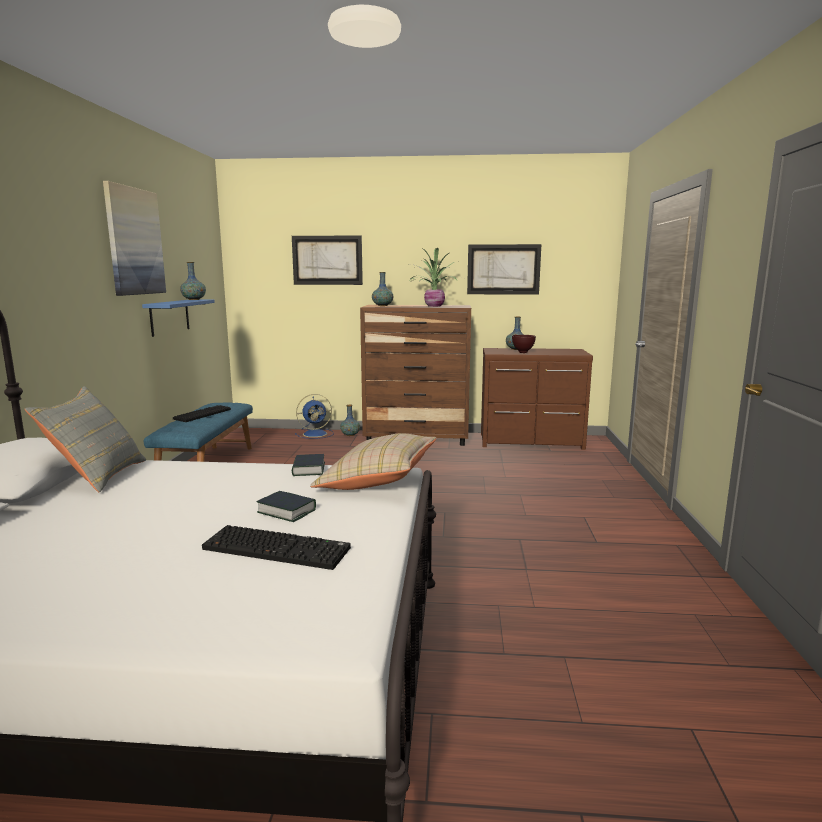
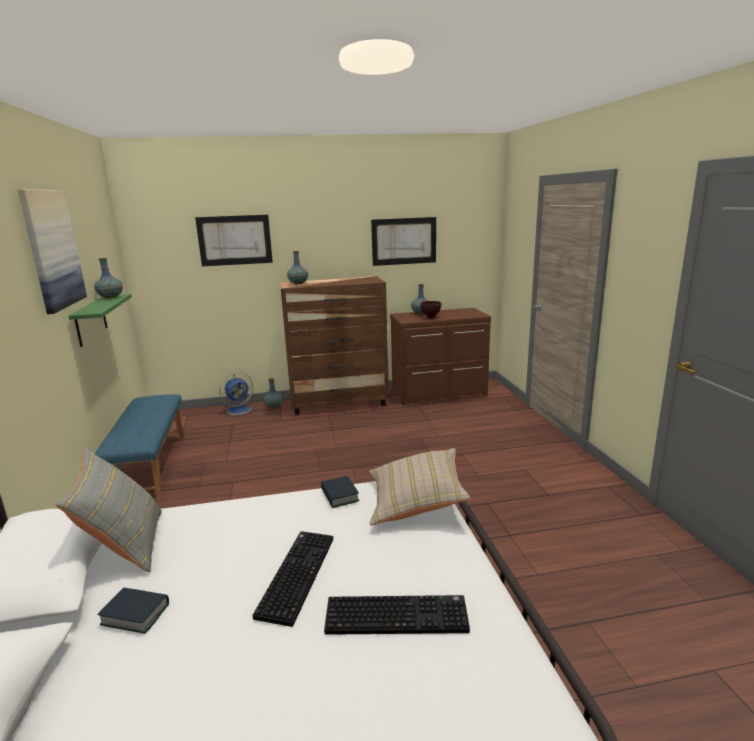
camera: 15 degrees left, 5 degrees up
blue shelf [142,299,215,337] -> green shelf [69,294,131,347]
keyboard [173,405,231,422] -> keyboard moved to [253,531,333,627]
book [257,491,316,522] -> book moved to [97,587,169,634]
potted plant [409,248,459,307] -> none

